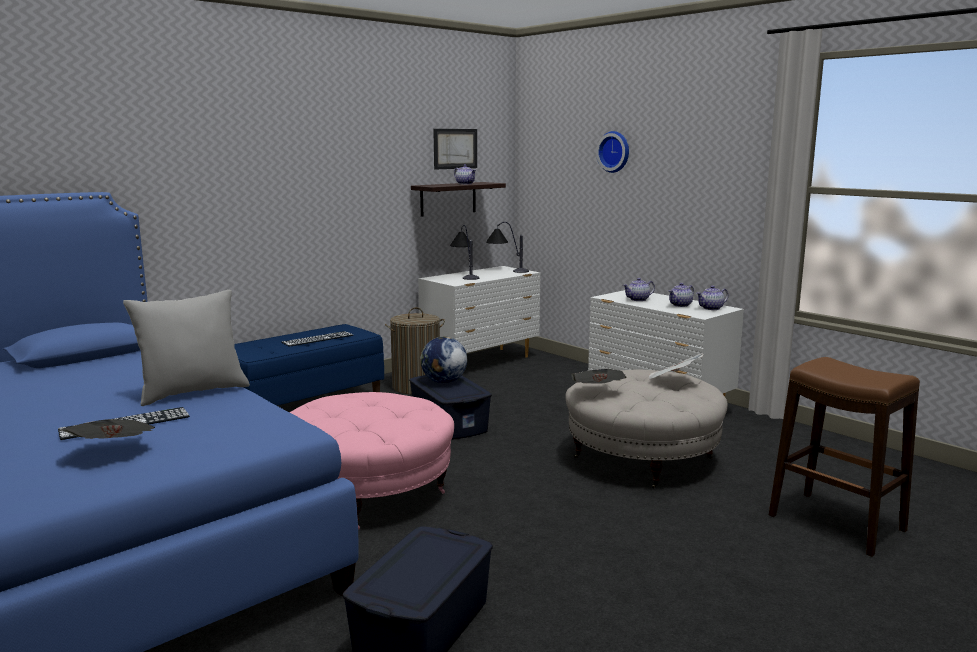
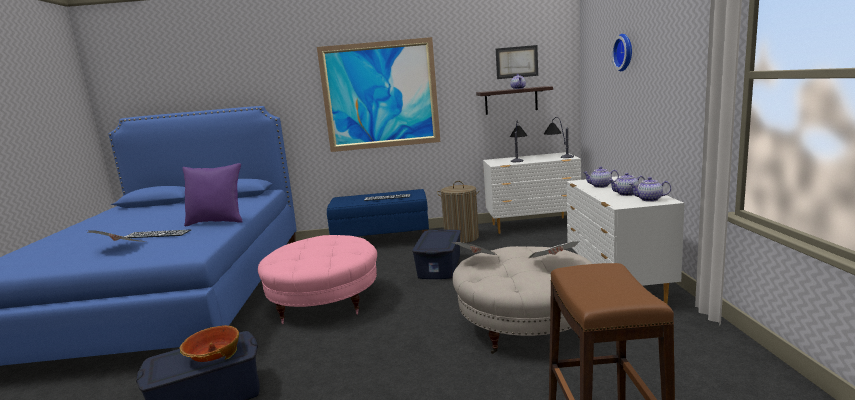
camera: 40 degrees right, 0 degrees up
grey pillow [123,290,250,406] -> purple pillow [182,163,243,226]
globe [420,336,467,383] -> none
none -> bowl [179,325,239,362]
none -> picture [317,37,440,152]

